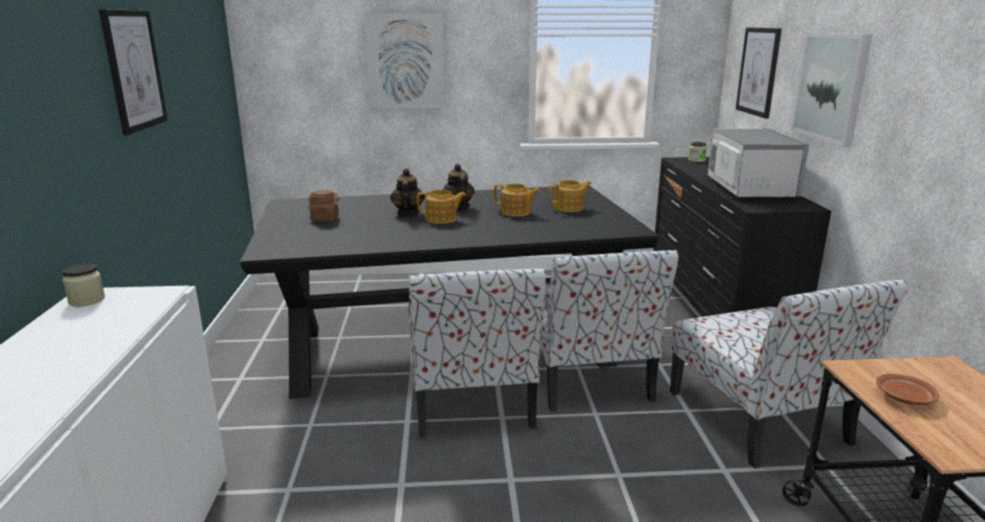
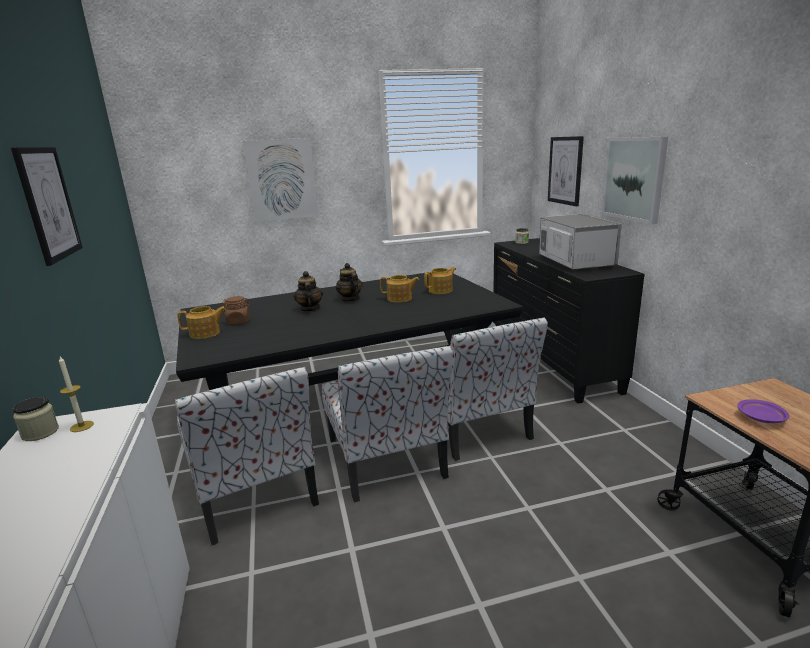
camera: 10 degrees left, 0 degrees up
teapot [417,190,467,224] -> teapot moved to [177,306,226,339]
chair [670,279,908,469] -> chair moved to [175,367,319,545]
brown plate [876,374,939,405] -> purple plate [737,399,789,423]
none -> candle [59,356,94,432]

